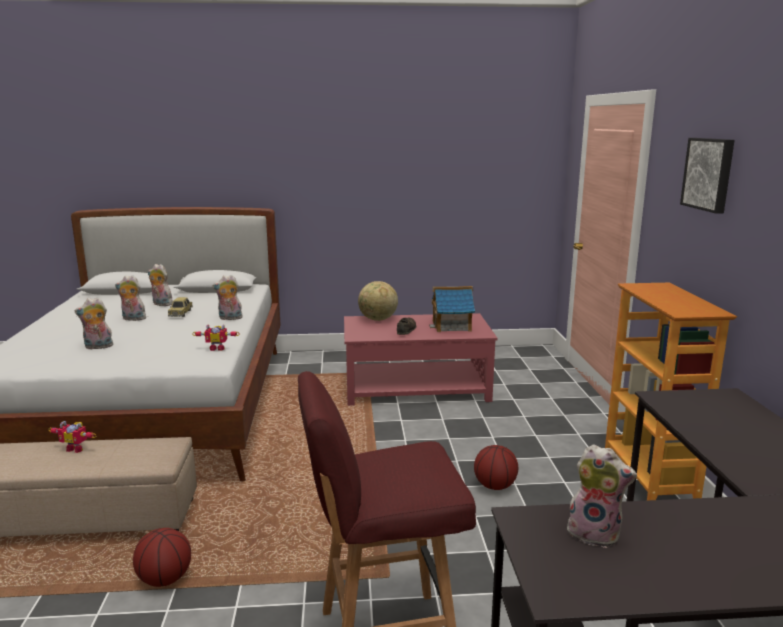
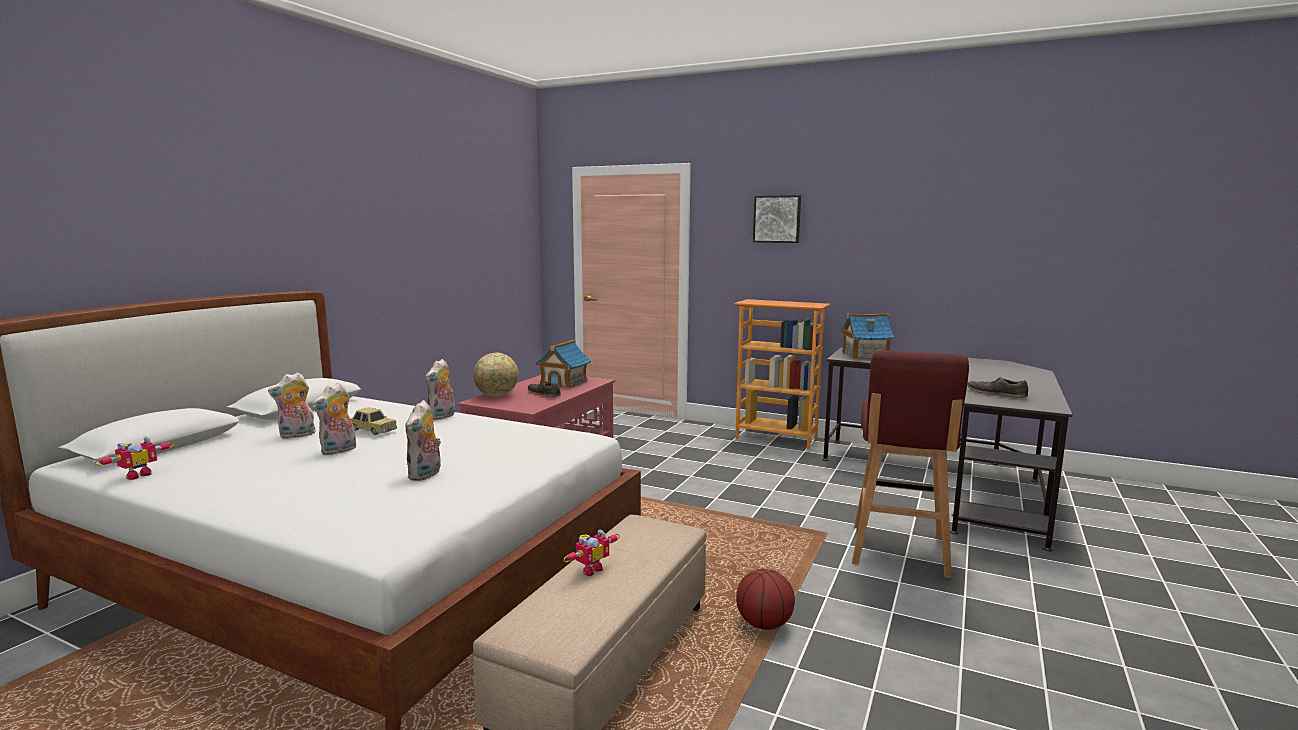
camera: 60 degrees left, 5 degrees down
toy robot [192,324,240,351] -> toy robot moved to [94,436,174,480]
basketball [474,445,518,490] -> none
plush toy [567,444,637,548] -> brown shoe [967,377,1028,398]
none -> toy house [841,314,894,360]

